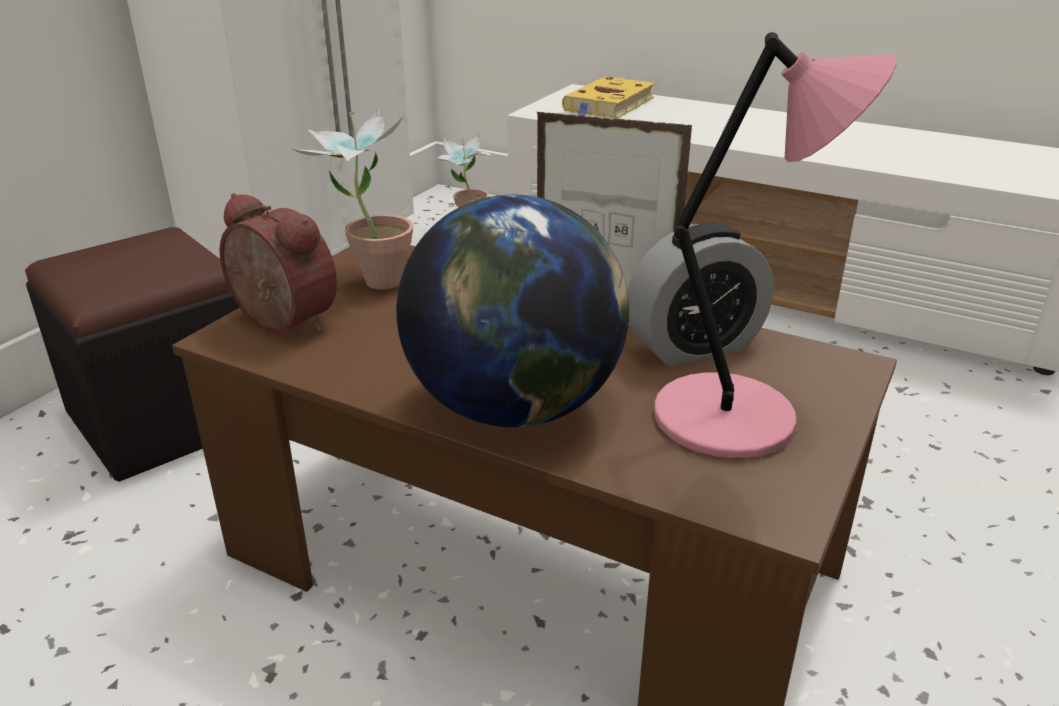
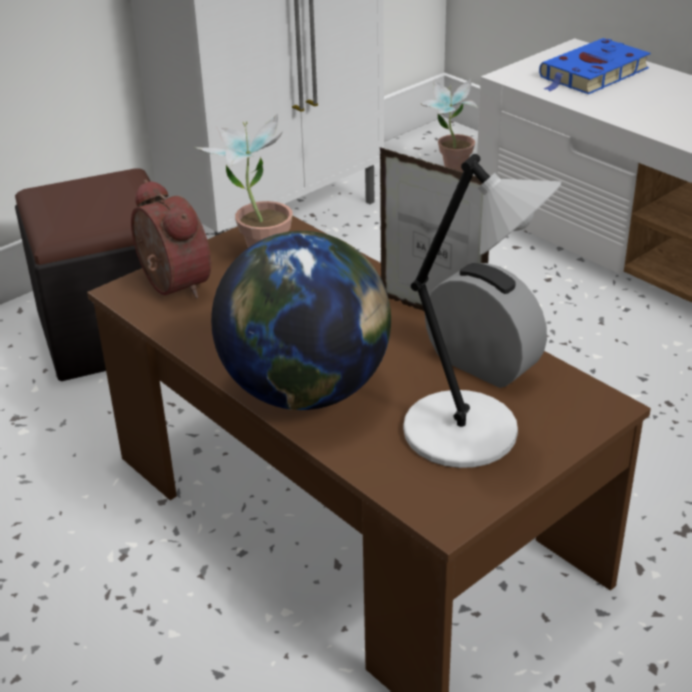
camera: 20 degrees right, 5 degrees up
yellow book [562,76,655,119] -> blue book [539,38,651,94]
alarm clock [628,223,774,366] -> alarm clock turned 135 degrees counterclockwise [425,263,547,388]
pink table lamp [654,32,897,459] -> grey table lamp [403,154,562,468]

